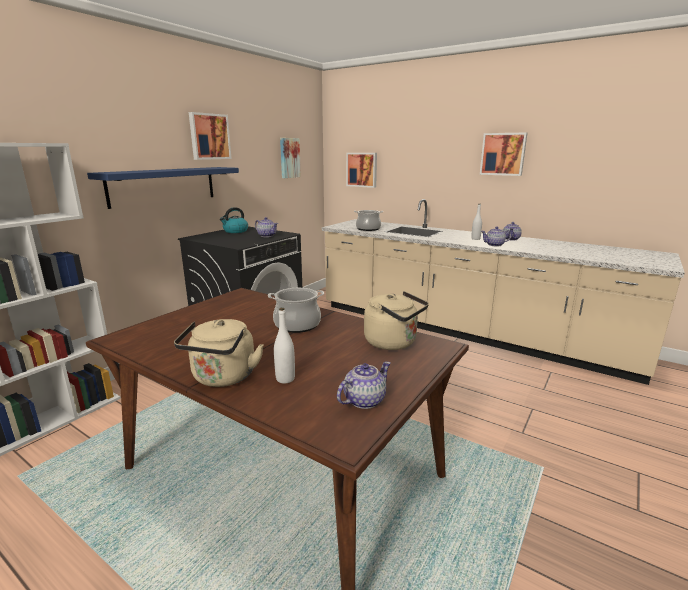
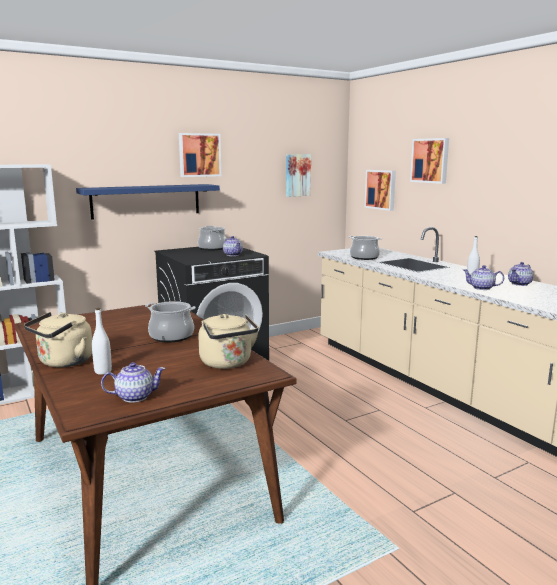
camera: 25 degrees right, 5 degrees down
kettle [220,207,248,233] -> cooking pot [198,226,226,250]
picture [480,132,527,176] -> picture moved to [410,138,449,184]

